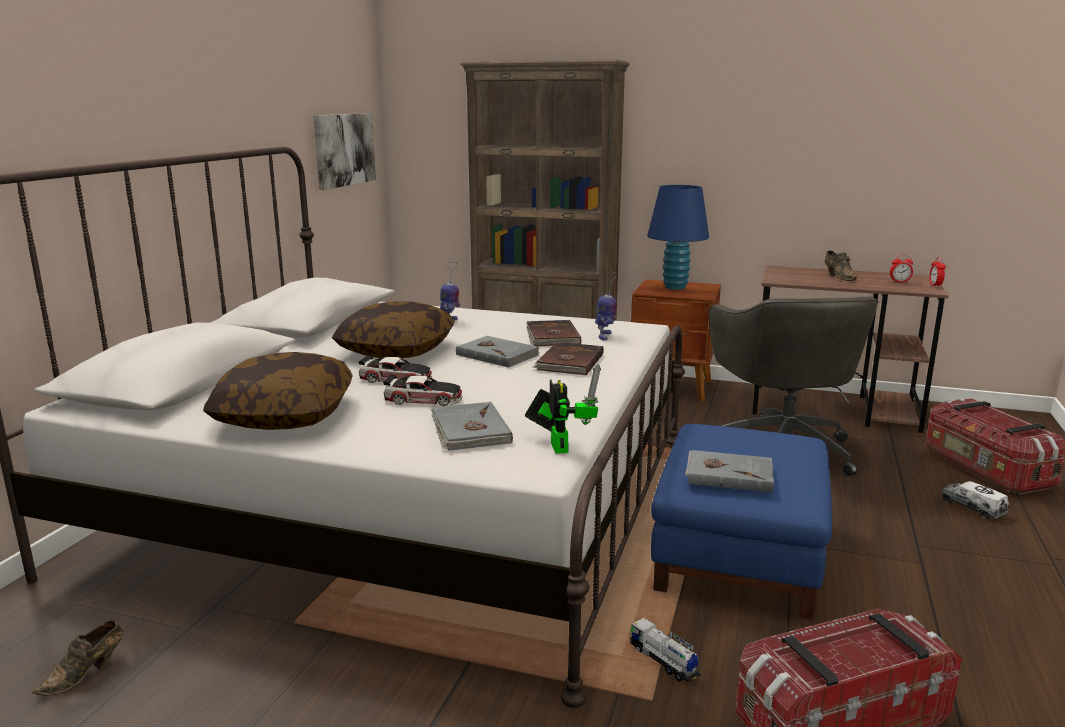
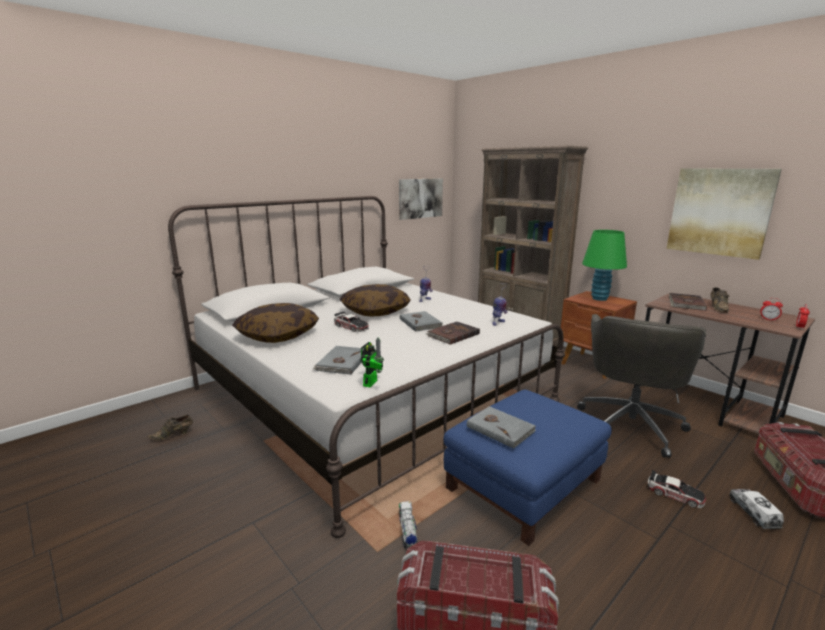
camera: 30 degrees right, 0 degrees up
toy car [383,374,463,406] -> toy car moved to [648,470,706,508]
brown book [526,320,581,346] -> brown book moved to [669,293,707,311]
blue table lamp [647,185,709,290] -> green table lamp [582,230,627,301]
none -> picture [667,168,782,260]

